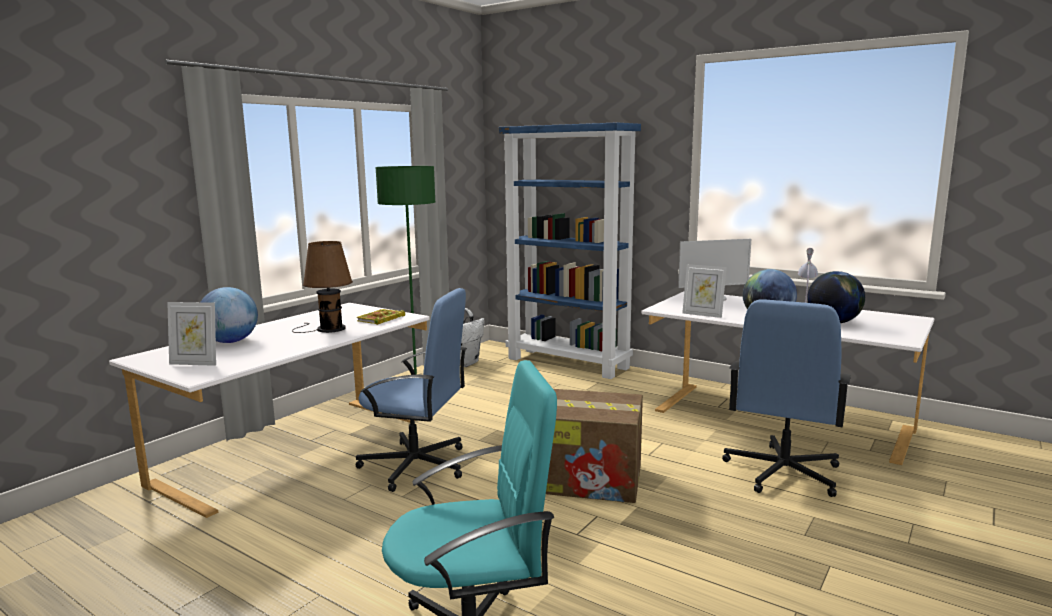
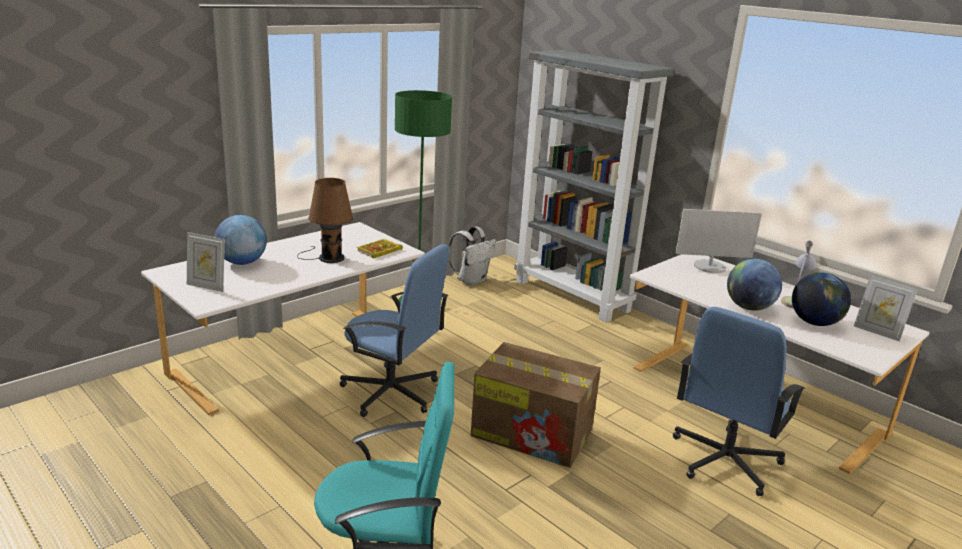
camera: 10 degrees right, 10 degrees up
blue bookcase [499,122,641,379] -> grey bookcase [514,50,674,322]
picture frame [682,264,727,318] -> picture frame moved to [854,276,918,341]

